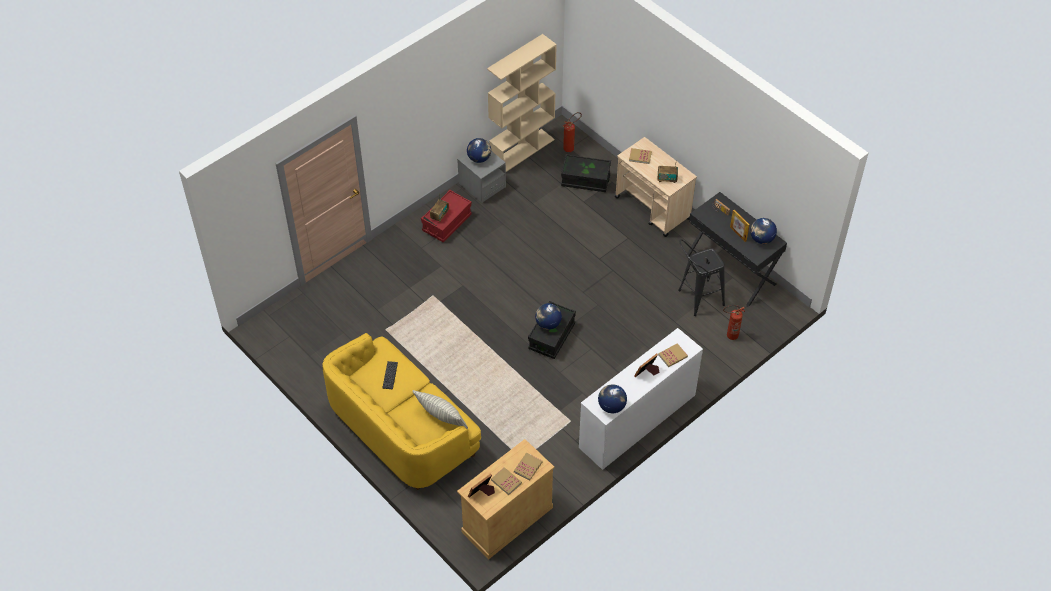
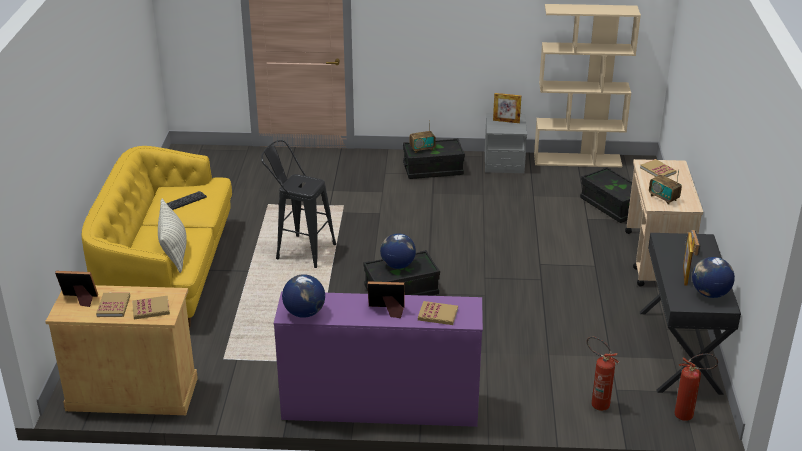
camera: 45 degrees right, 20 degrees down
red storage box [421,190,472,243] -> black storage box [403,138,465,179]
globe [467,138,491,163] -> picture frame [493,93,521,123]
fire extinguisher [563,112,582,152] -> fire extinguisher moved to [675,354,718,421]
white dresser [579,328,703,470] -> purple dresser [274,291,483,427]
black stool [678,239,725,316] -> black stool moved to [261,140,336,268]

